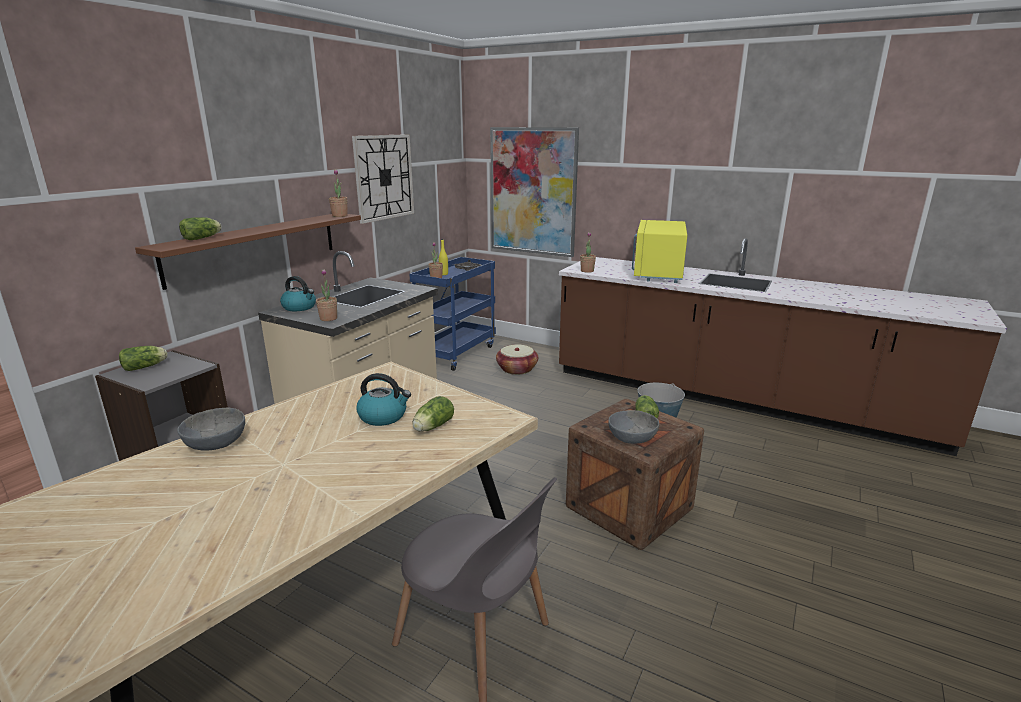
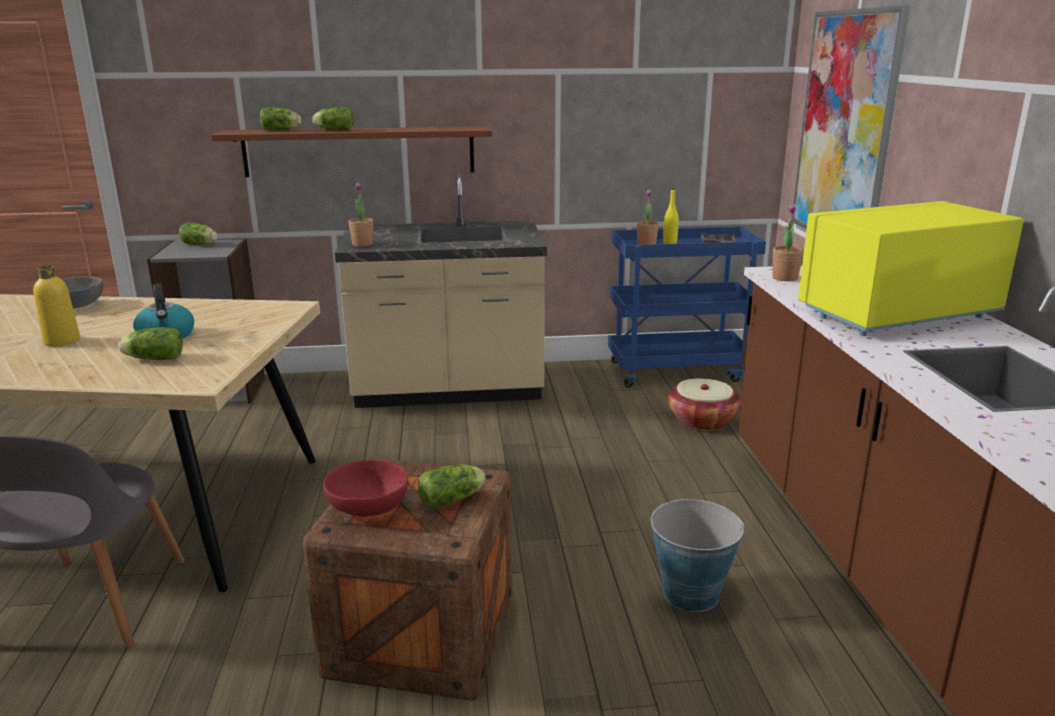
camera: 55 degrees right, 0 degrees up
kettle [280,276,316,311] -> none
potted plant [329,169,348,217] -> none
wall clock [352,134,414,224] -> none
grey bowl [608,410,659,444] -> red bowl [323,460,408,517]
none -> yellow bottle [33,266,80,347]
none -> lettuce [312,107,354,130]

